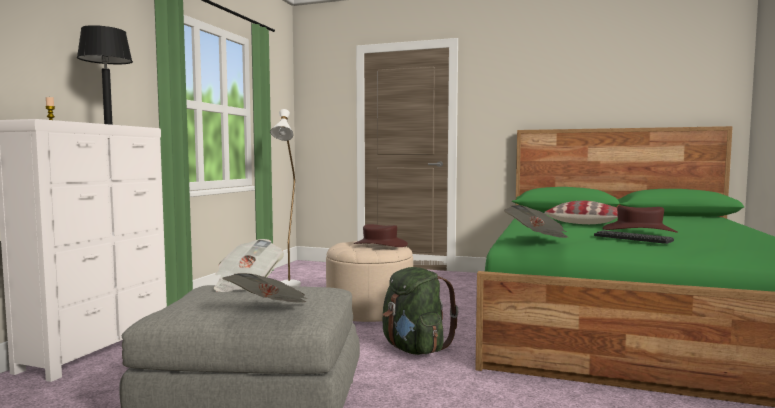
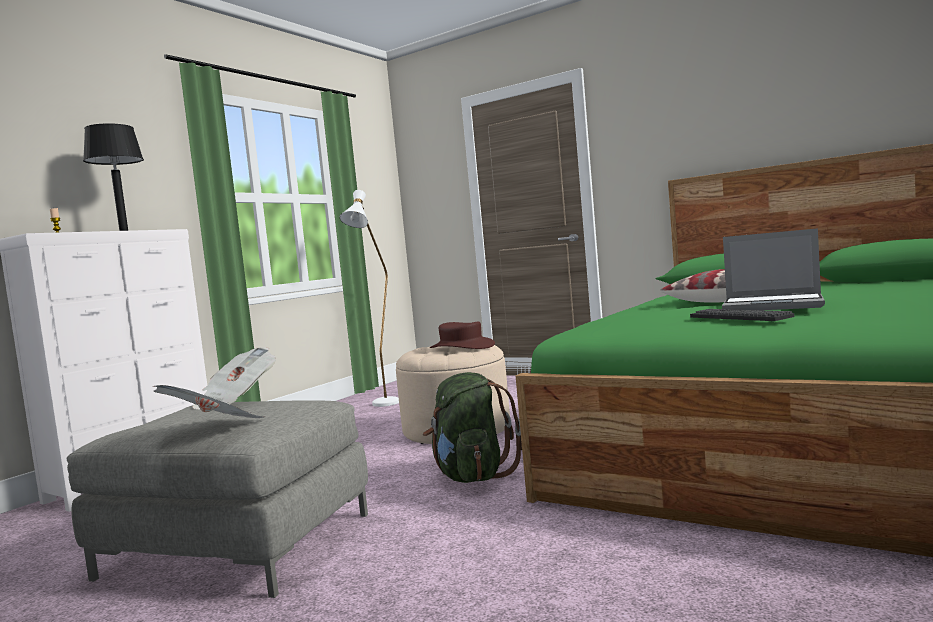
camera: 15 degrees right, 0 degrees up
newspaper [504,205,568,238] -> none
brown hat [603,205,678,233] -> laptop [722,228,825,310]

